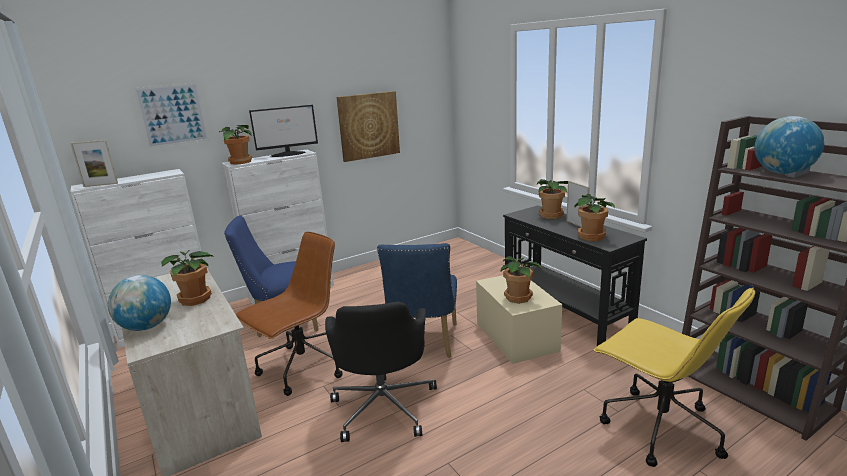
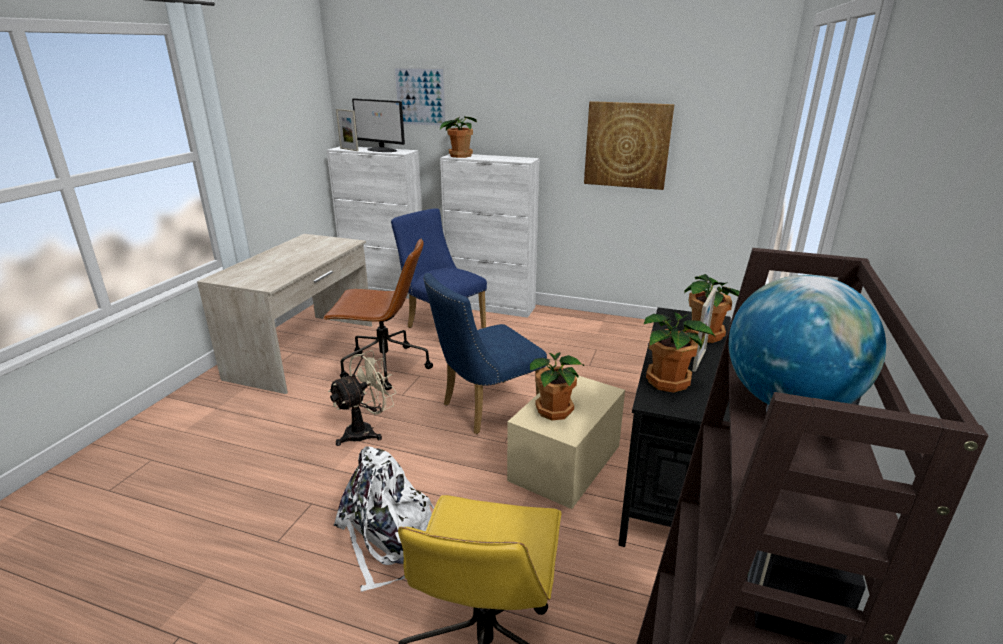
camera: 50 degrees right, 5 degrees up
globe [108,275,171,331] -> none
potted plant [161,249,215,306] -> none
monitor [249,105,318,157] -> monitor moved to [352,98,405,152]
black office chair [325,302,437,442] -> beige fan [328,350,397,446]
none -> white backpack [334,446,434,592]

